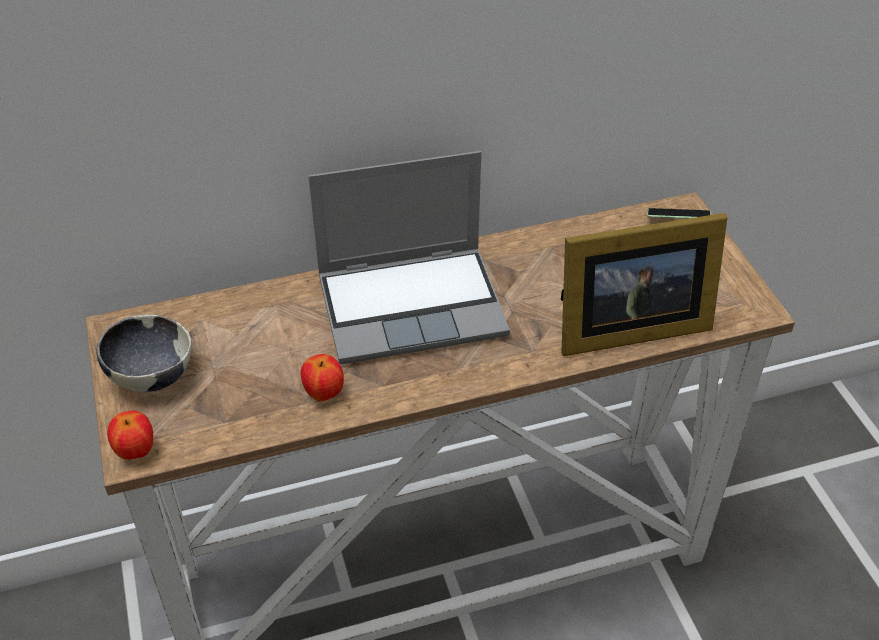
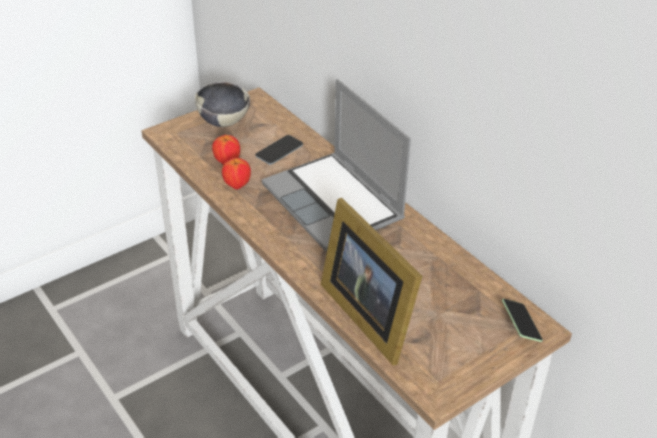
camera: 70 degrees right, 5 degrees down
apple [107,411,153,460] -> apple moved to [212,135,240,165]
none -> phone [255,135,303,165]

